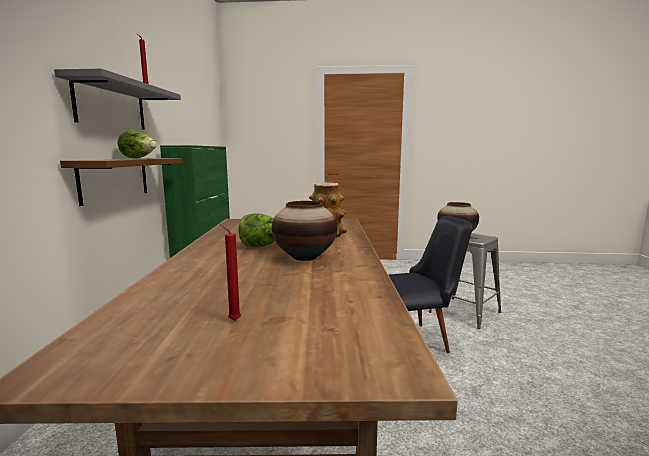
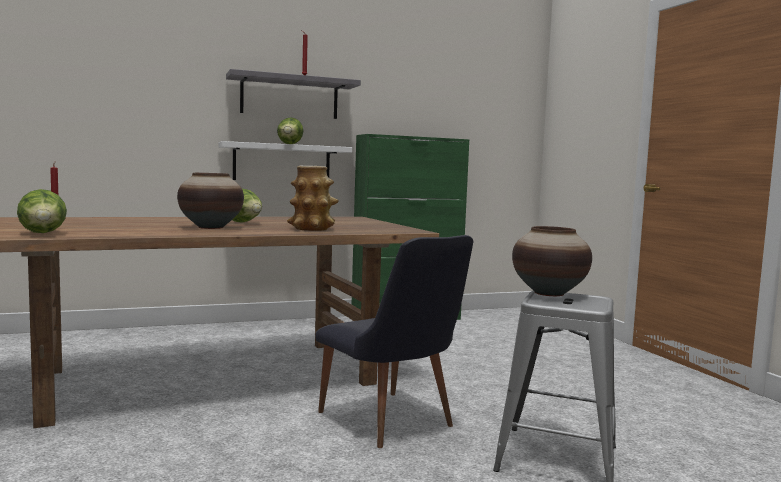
camera: 65 degrees right, 5 degrees down
brown shelf [60,158,183,206] -> white shelf [219,141,352,180]
none -> lettuce [17,189,67,233]

